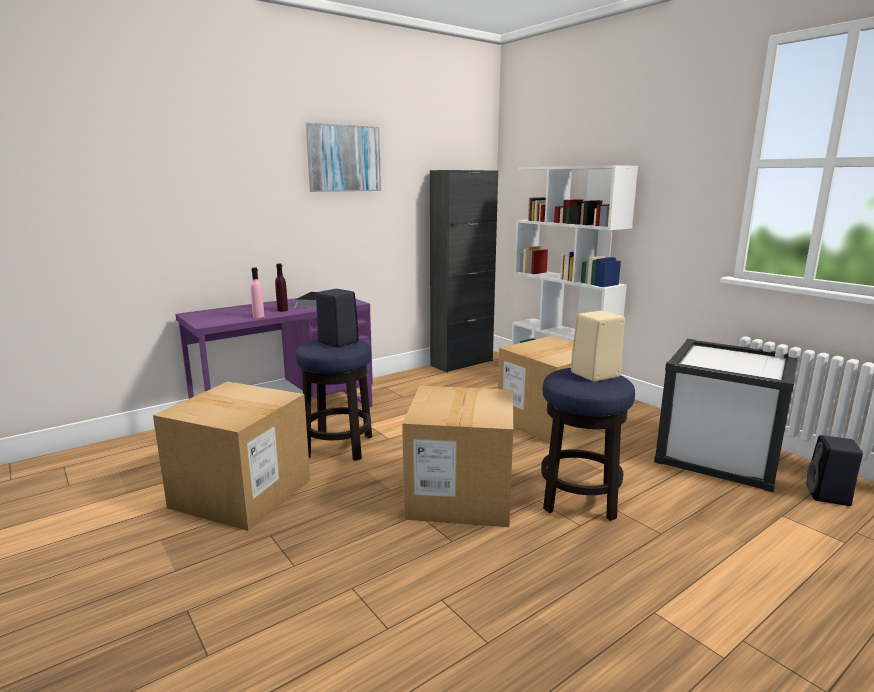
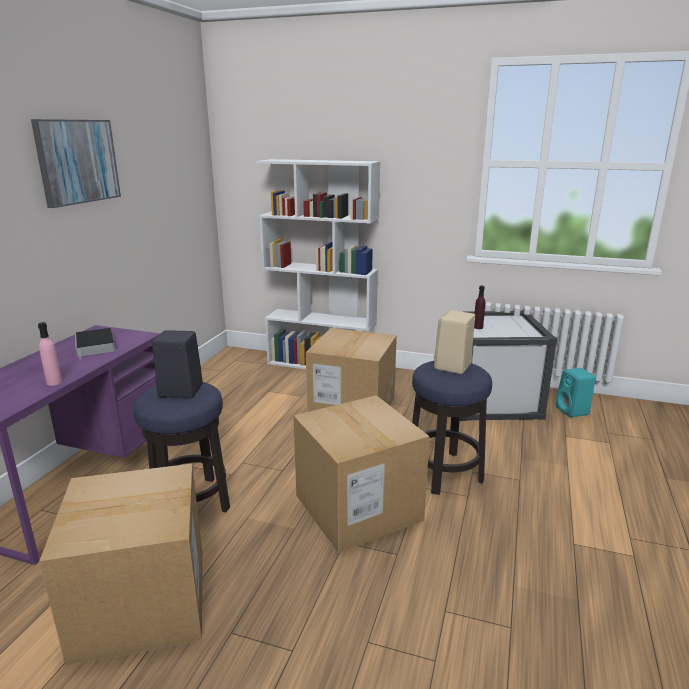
camera: 35 degrees left, 5 degrees up
purple bottle [275,263,288,312] -> purple bottle moved to [474,286,485,329]
black cabinet [430,170,498,373] -> none
black speaker [807,435,863,506] -> turquoise speaker [556,368,596,417]

